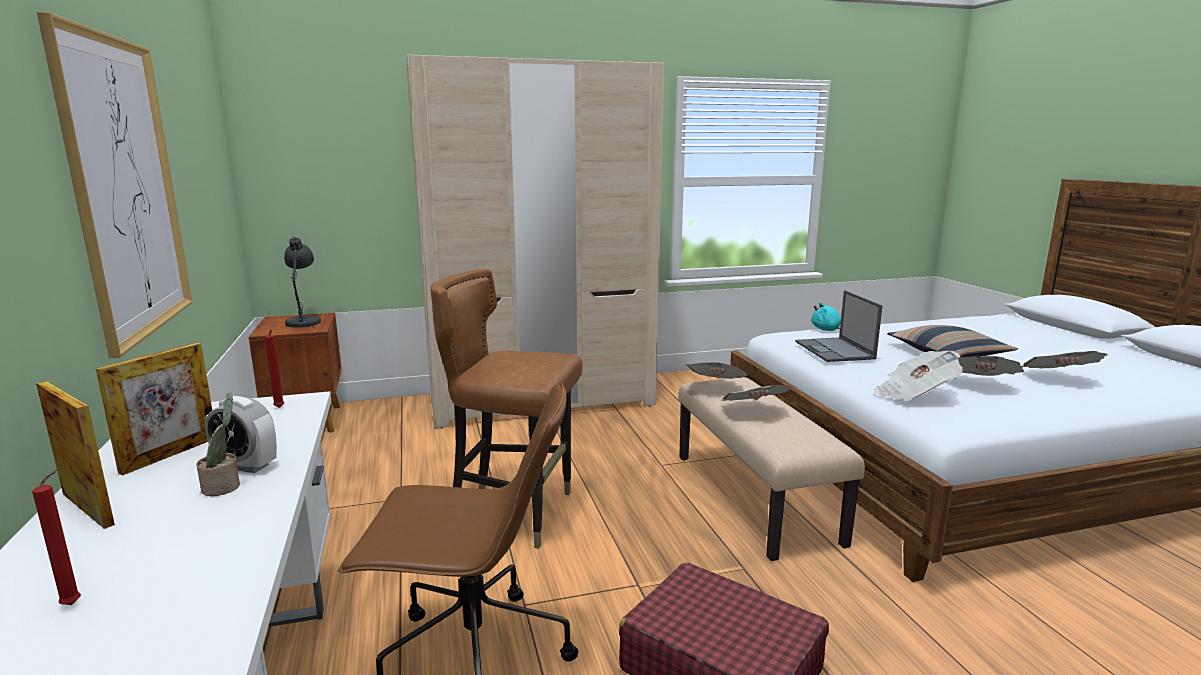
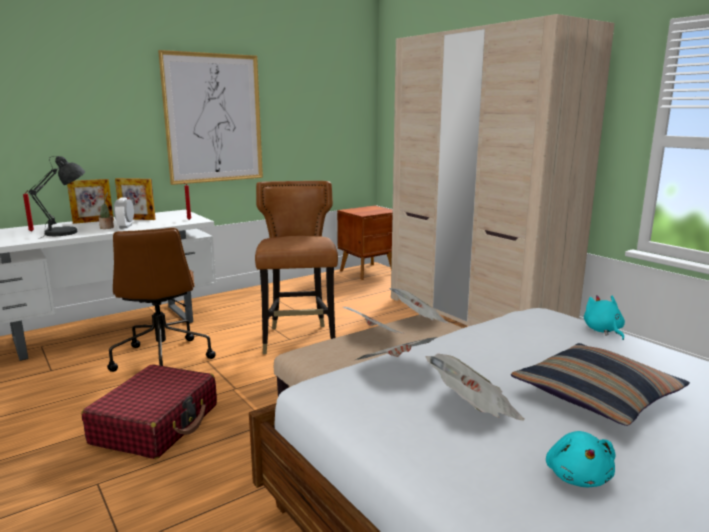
camera: 70 degrees right, 0 degrees up
picture frame [36,381,115,529] -> picture frame turned 45 degrees clockwise [67,179,114,224]
grey table lamp [284,237,321,328] -> grey table lamp moved to [28,156,85,238]
laptop [795,290,883,362] -> none
newspaper [1022,351,1108,368] -> turquoise plush toy [546,431,616,487]

